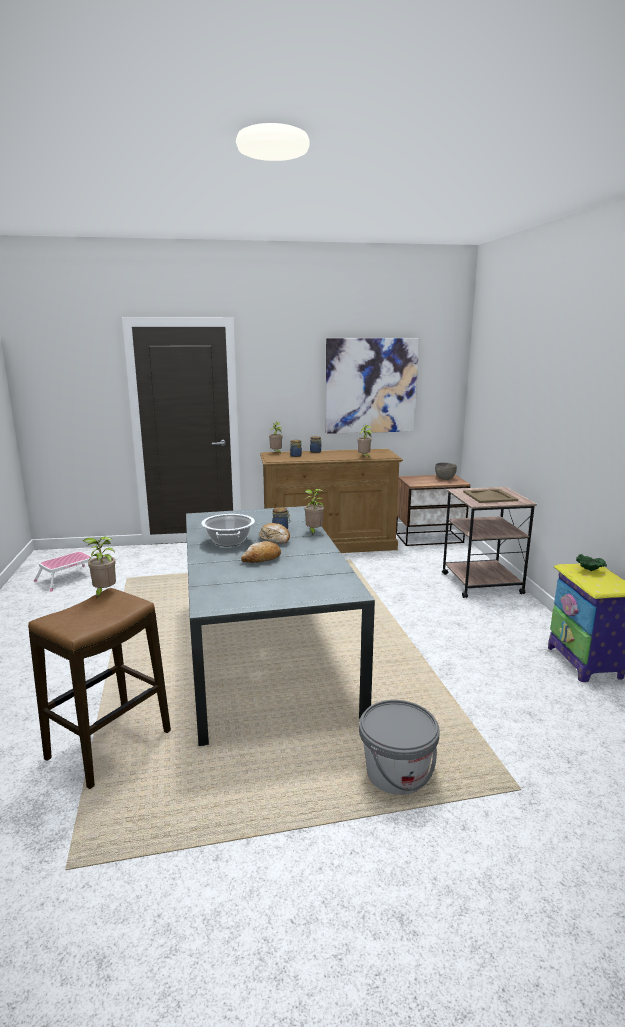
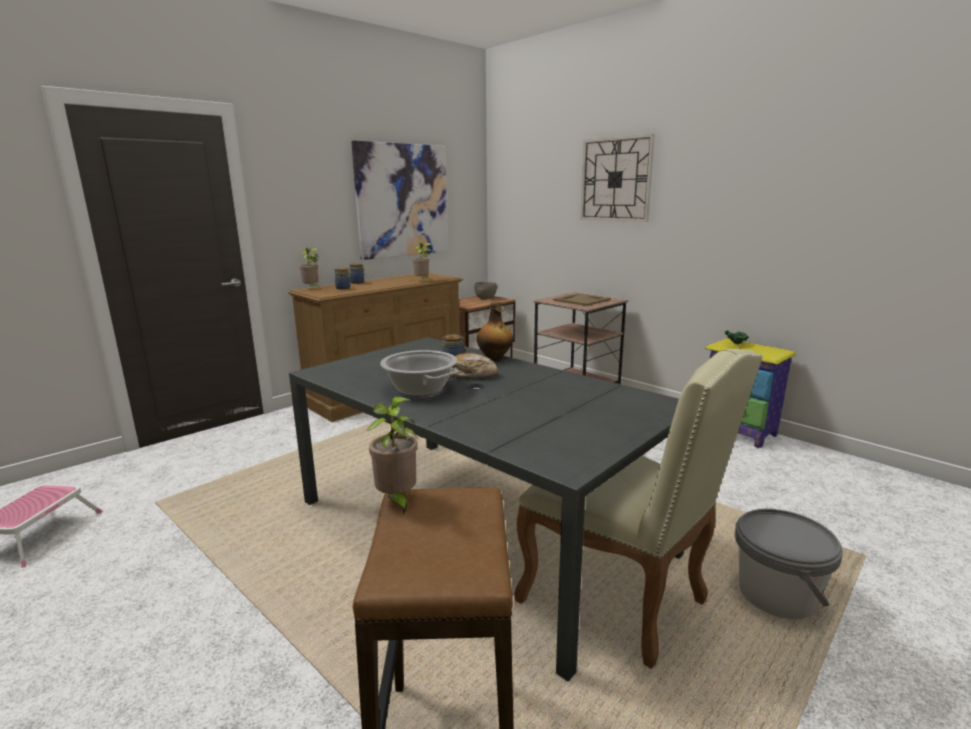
camera: 35 degrees left, 0 degrees up
bread [241,541,281,563] -> none
potted plant [305,489,324,535] -> bottle [477,302,513,361]
none -> beige chair [515,349,762,669]
none -> wall clock [580,134,655,222]

